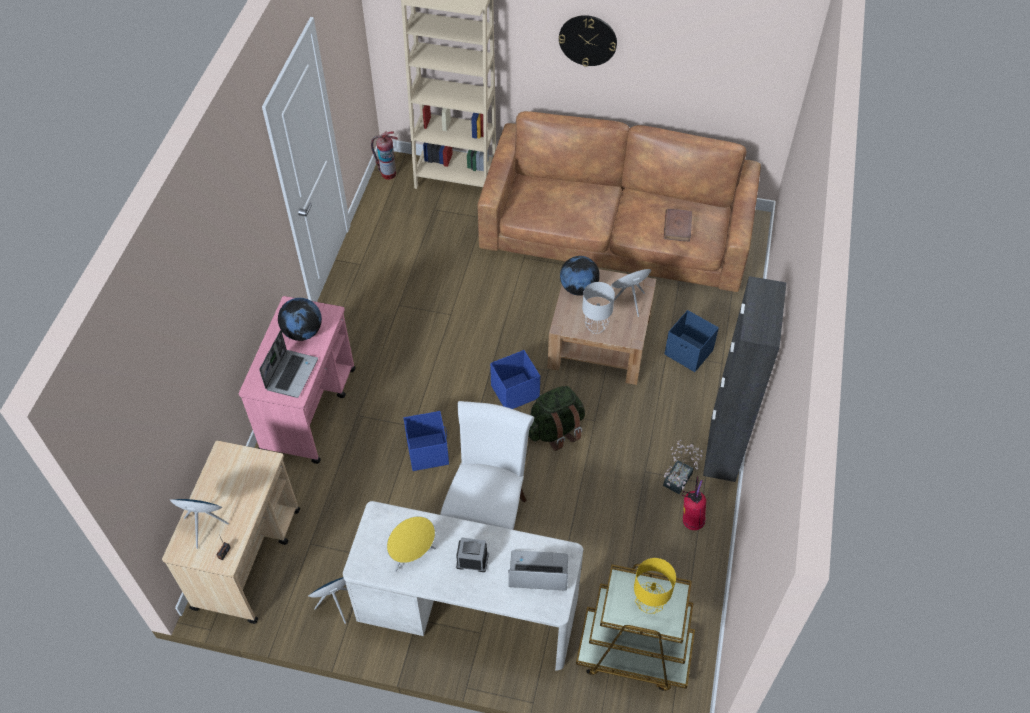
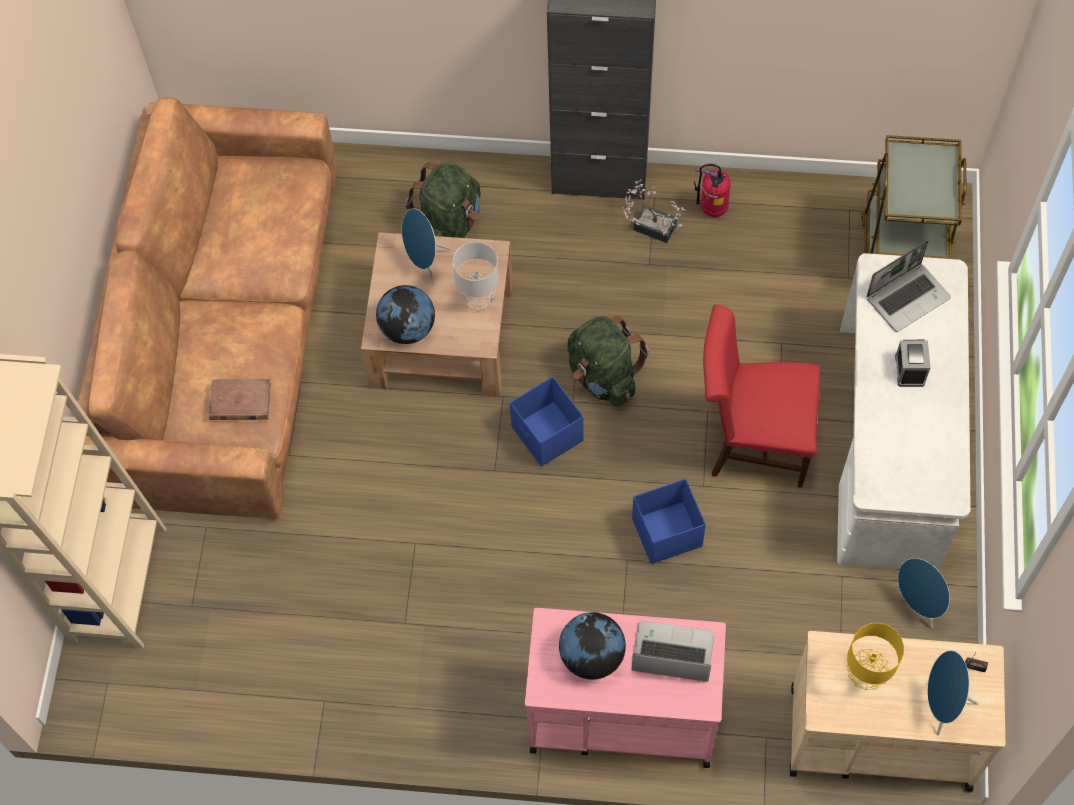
camera: 95 degrees left, 10 degrees up
fire extinguisher [371,131,398,180] -> none
yellow speaker [387,516,436,572] -> none
white chair [440,401,534,530] -> red chair [703,305,821,488]
laptop [509,550,568,591] -> laptop turned 120 degrees counterclockwise [866,240,951,332]
wall clock [559,15,617,67] -> none
yellow table lamp [634,558,676,614] -> yellow table lamp moved to [846,623,904,690]
brown book [664,208,692,242] -> brown book moved to [209,379,271,420]
blue storage box [664,310,719,372] -> green backpack [405,162,481,238]

